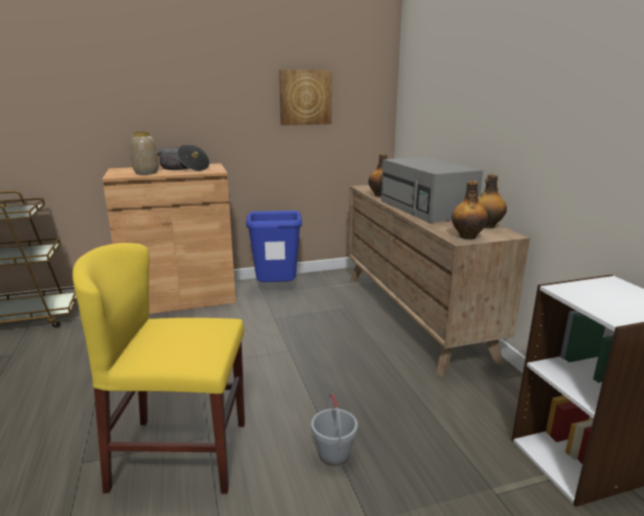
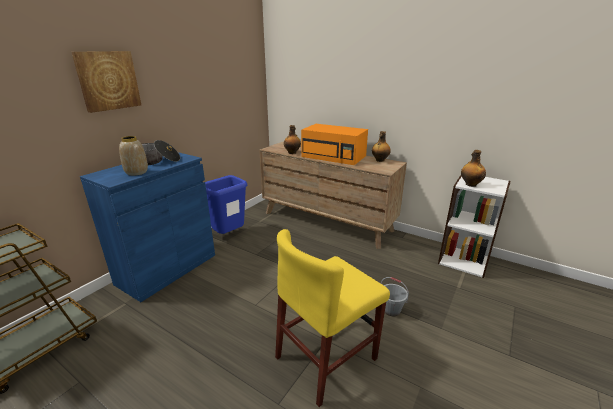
camera: 40 degrees left, 5 degrees up
brown cabinet [102,163,236,314] -> blue cabinet [80,152,215,302]
picture [279,70,332,125] -> picture moved to [72,51,141,113]
grey microwave [381,157,483,223] -> orange microwave [301,124,368,165]
bottle [451,181,488,240] -> bottle moved to [461,150,486,187]

